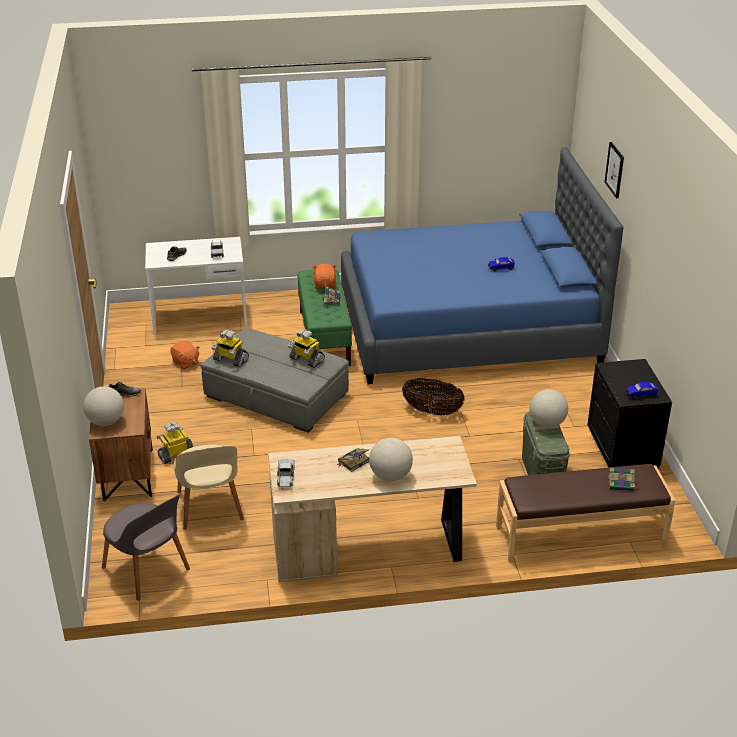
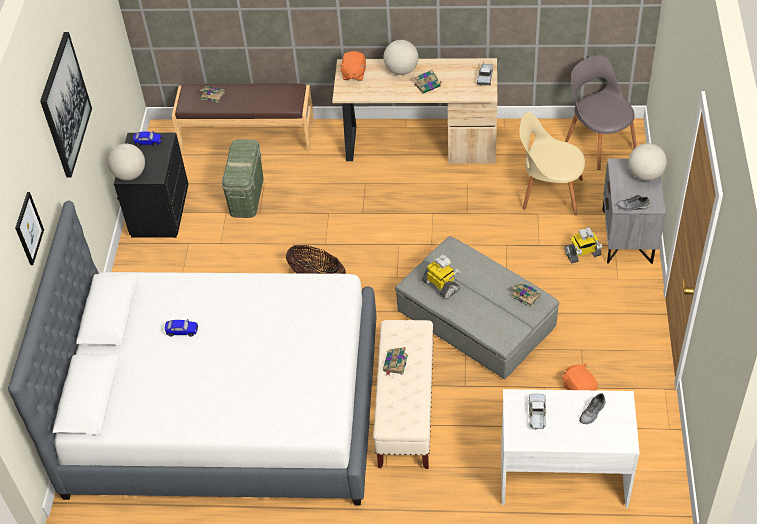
camera: 165 degrees left, 15 degrees up
brown nightstand [89,388,153,501] -> grey nightstand [602,158,666,264]
beige chair [174,445,244,530] -> beige chair turned 75 degrees counterclockwise [520,112,585,215]
toy robot [211,329,249,367] -> book [511,282,541,307]
green bench [297,269,352,366] -> beige bench [373,320,434,469]
orange plush toy [312,264,336,289] -> orange plush toy moved to [339,51,366,81]
blue bed [341,147,623,384] -> white bed [8,200,377,506]
globe [529,389,568,428] -> globe moved to [108,144,145,180]
none -> picture [40,32,92,178]

